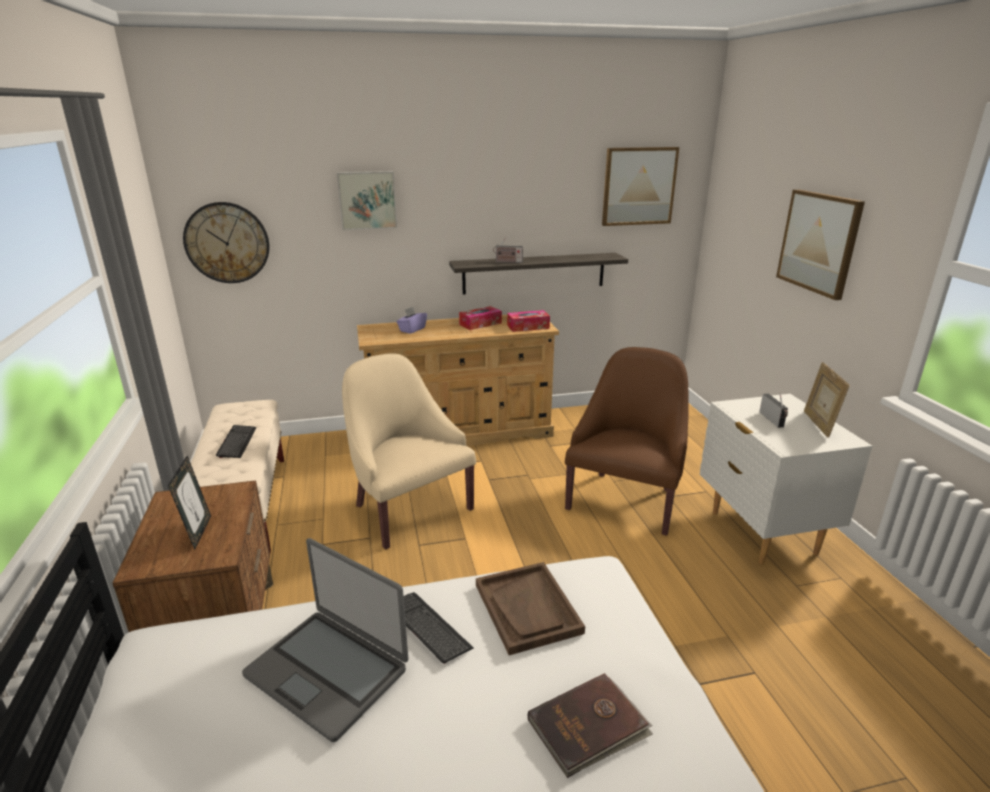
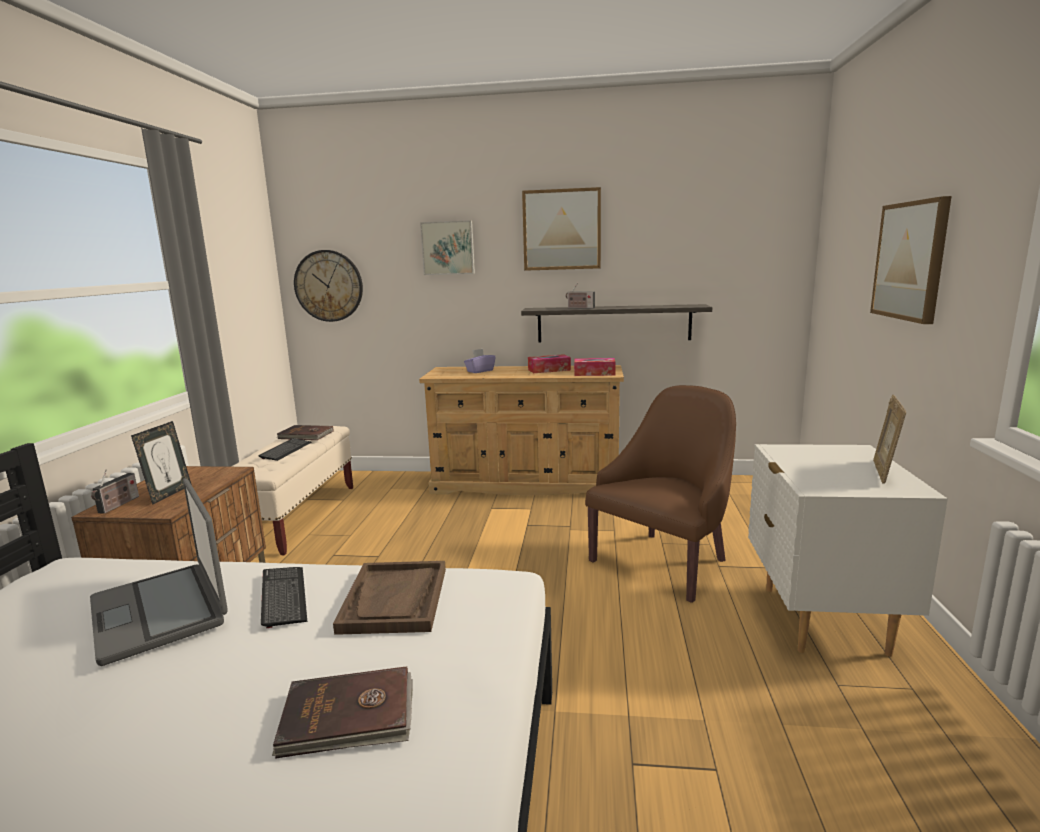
camera: 20 degrees right, 10 degrees down
beige armchair [342,353,476,550] -> none
picture [602,147,679,226] -> picture moved to [522,187,601,271]
radio [759,393,788,428] -> radio moved to [91,469,139,514]
none -> brown book [277,425,333,440]

